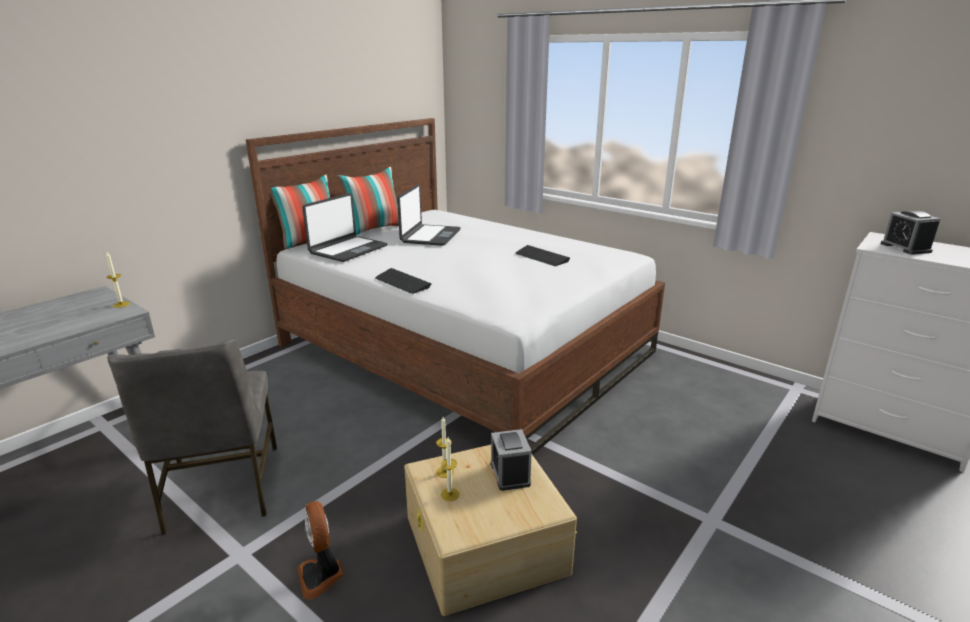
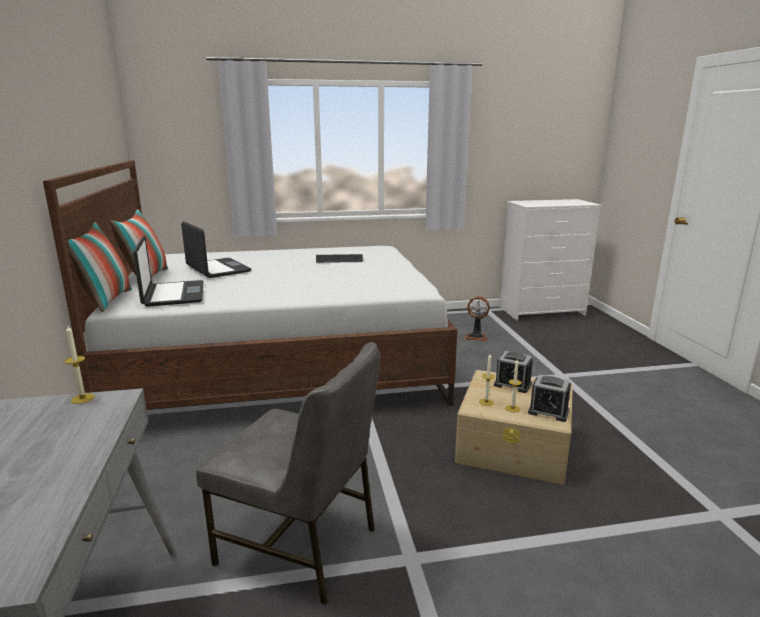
camera: 50 degrees left, 5 degrees down
fan [297,501,344,600] -> fan moved to [464,296,490,341]
keyboard [375,268,432,294] -> none
alarm clock [881,211,940,255] -> alarm clock moved to [528,374,571,422]

